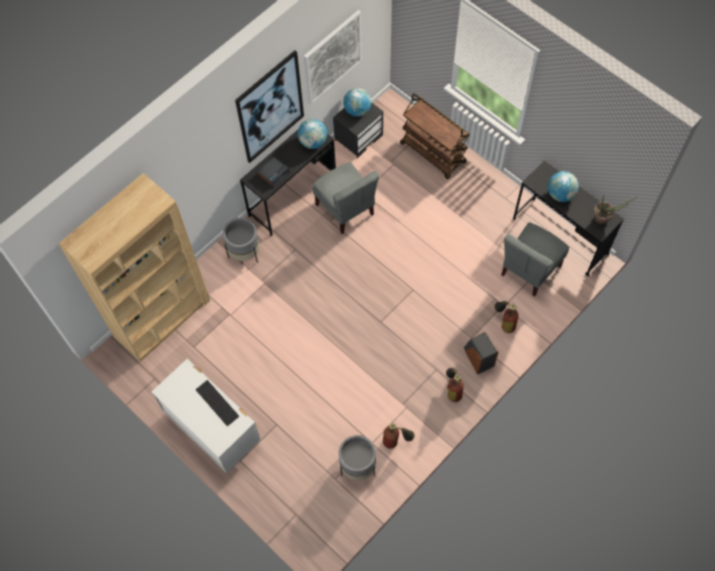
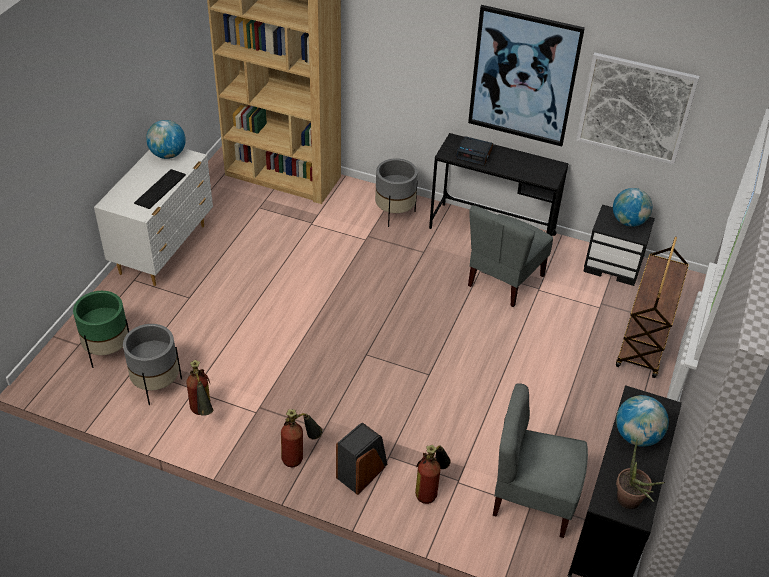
camera: 65 degrees right, 20 degrees down
globe [298,119,327,149] -> globe moved to [146,120,186,159]
none -> green planter [73,291,129,368]

